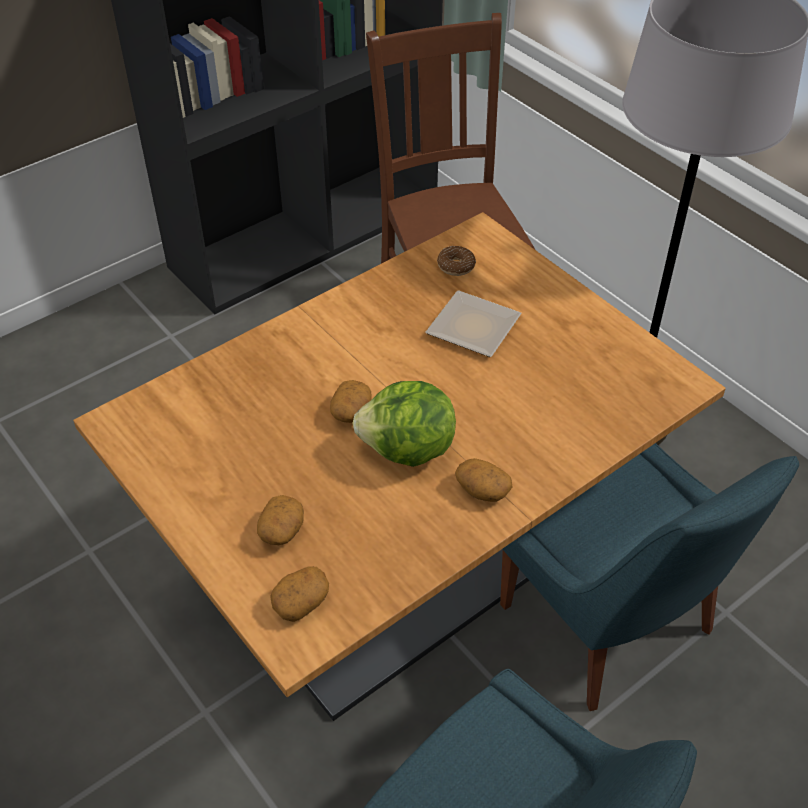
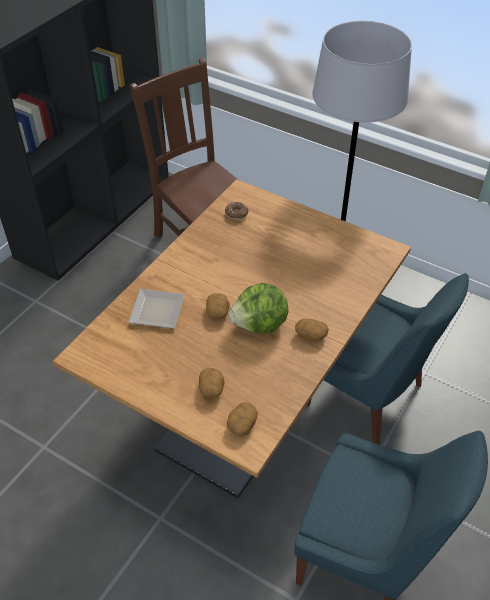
camera: 20 degrees left, 0 degrees up
plate [425,290,522,357] -> plate moved to [128,289,185,329]

